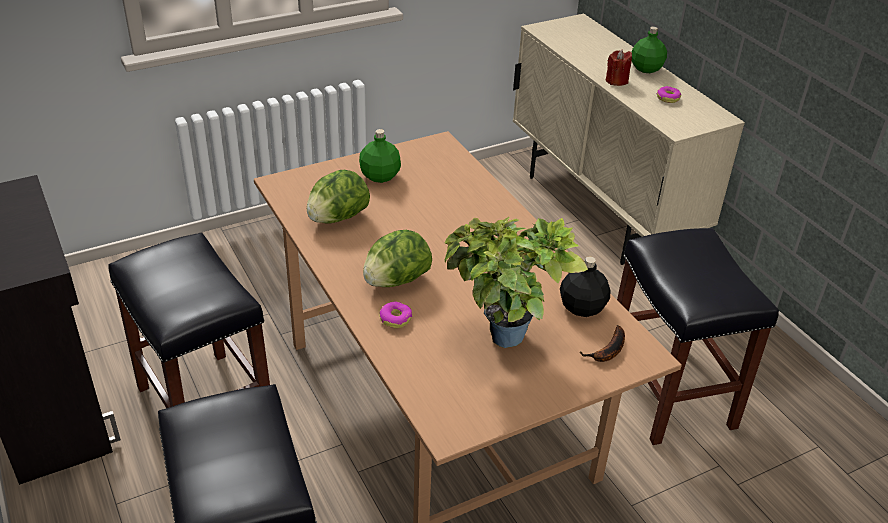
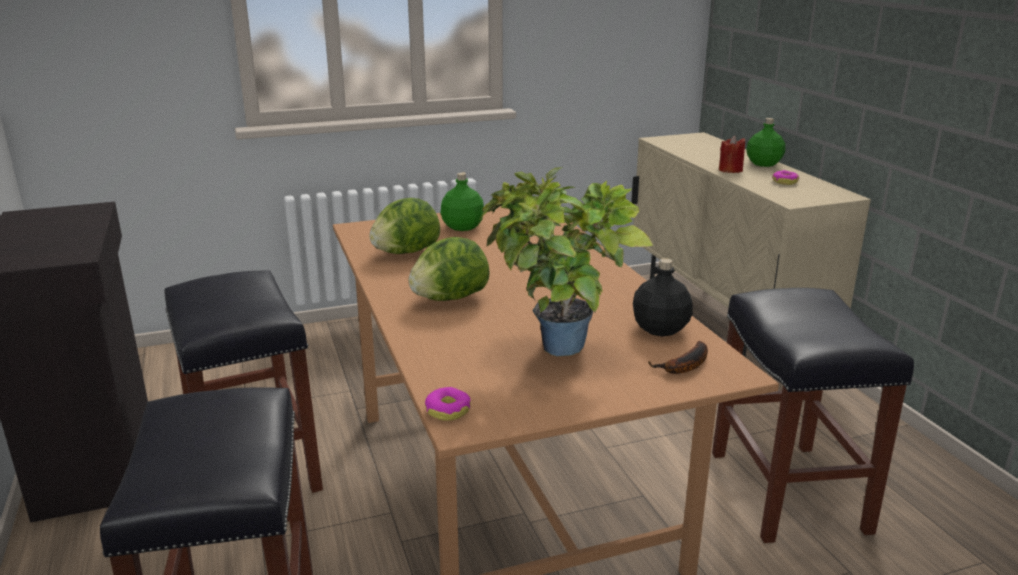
camera: 10 degrees right, 15 degrees down
donut [379,301,412,328] -> donut moved to [425,387,471,421]

